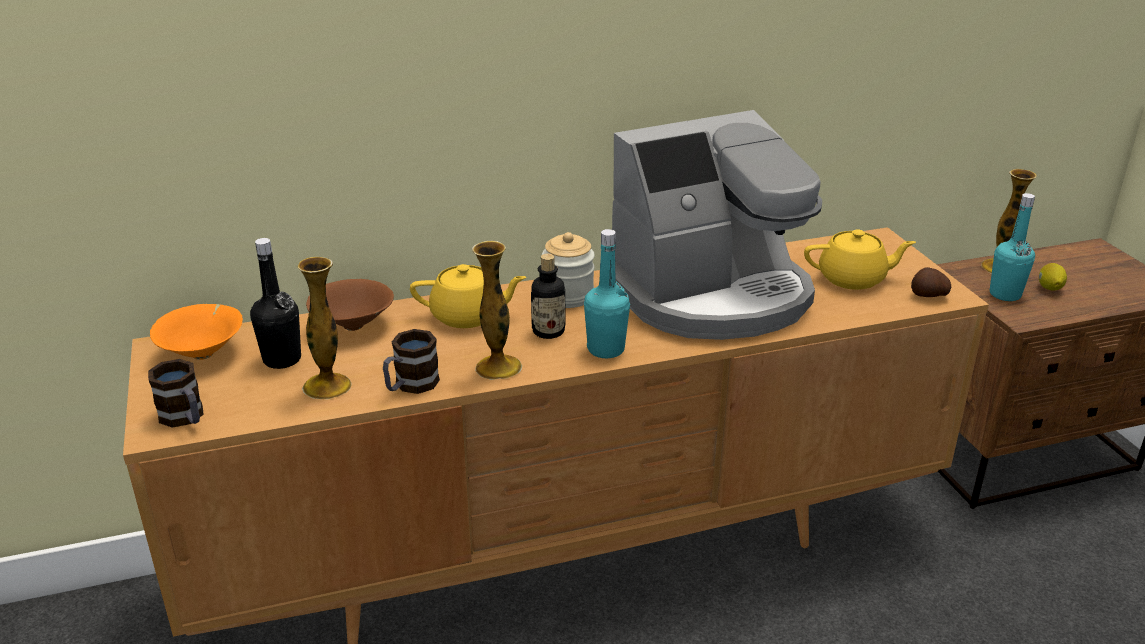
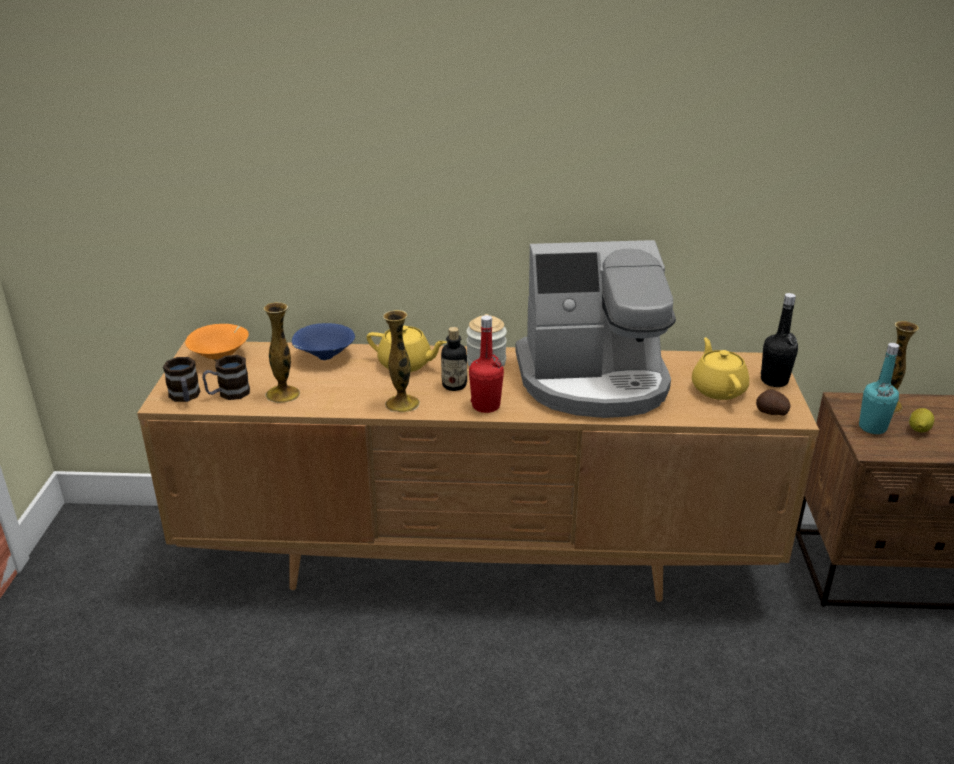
camera: 20 degrees right, 0 degrees up
black bottle [250,238,301,369] -> black bottle moved to [761,293,798,387]
brown bowl [306,279,394,331] -> blue bowl [292,323,355,360]
mug [383,329,440,394] -> mug moved to [202,355,250,400]
turquoise bottle [584,229,630,358] -> red bottle [469,315,504,413]
yellow teapot [804,229,916,290] -> yellow teapot turned 120 degrees counterclockwise [692,338,749,400]

